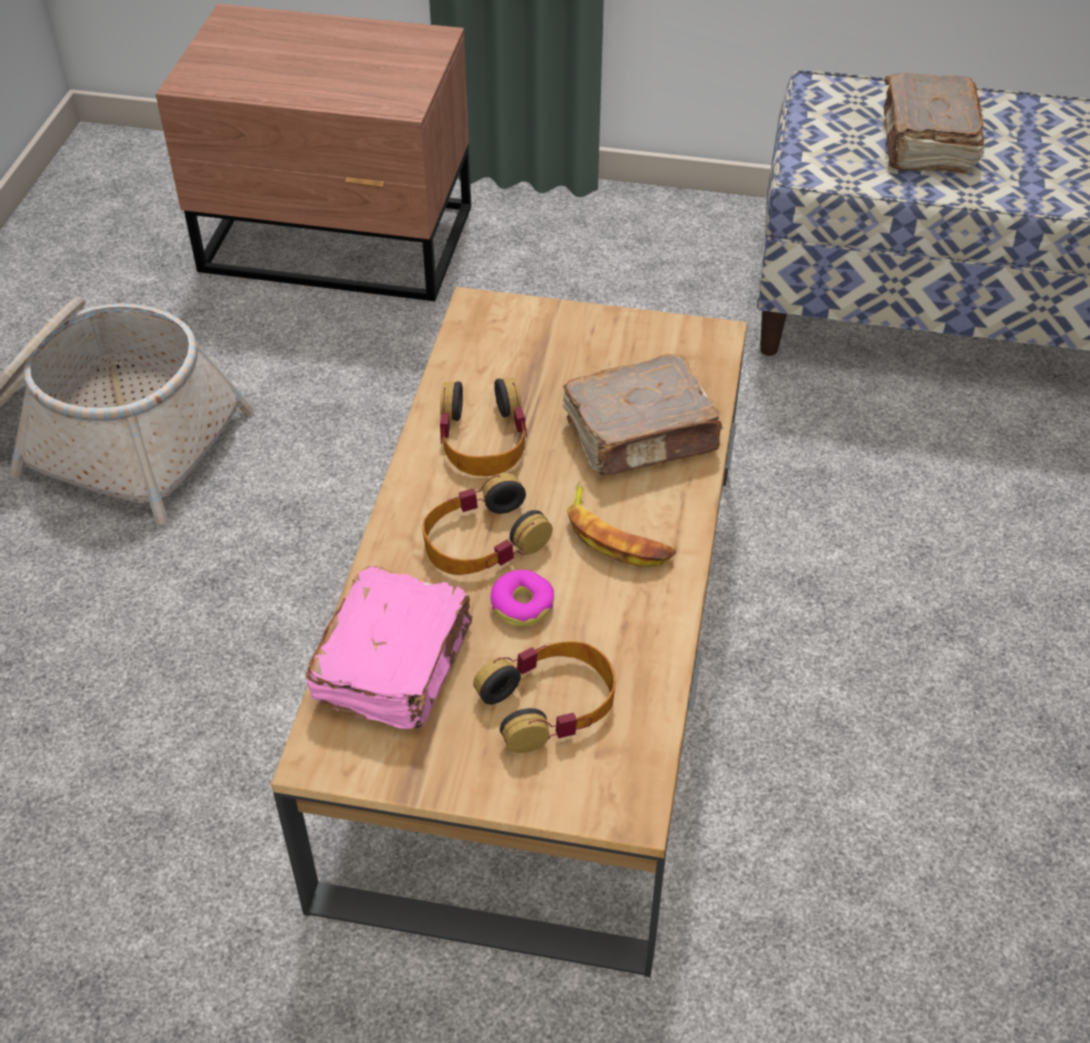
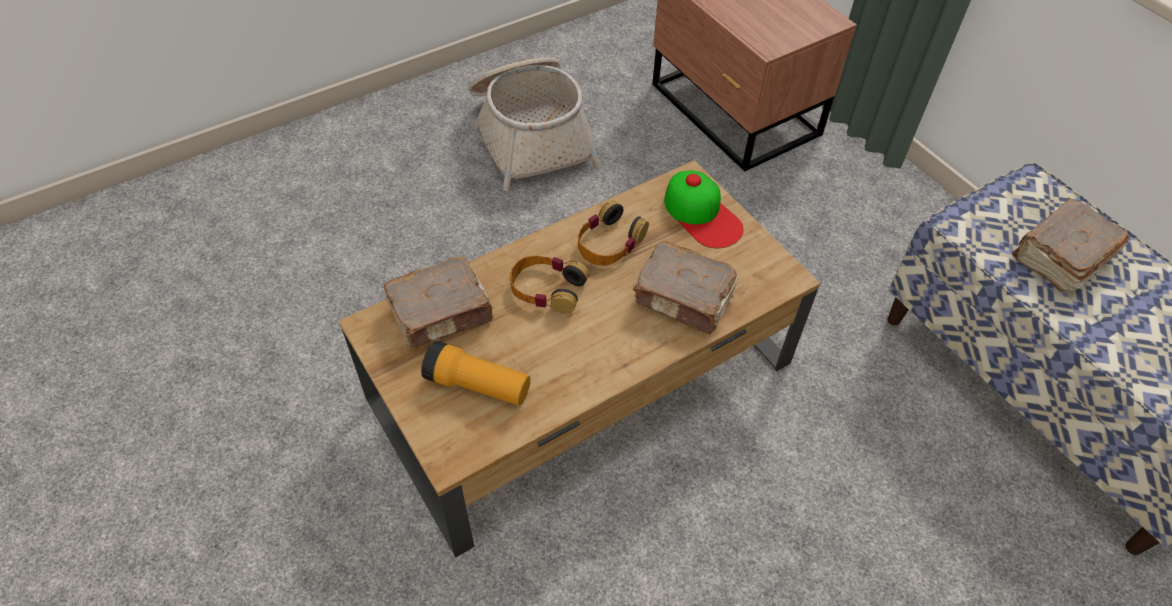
camera: 45 degrees right, 5 degrees up
pink book [306,566,472,729] -> brown book [384,257,494,347]
headphones [473,641,616,753] -> flashlight [421,341,530,406]
donut [490,570,554,626] -> none
banana [567,481,676,566] -> none
none -> cap [664,171,744,248]

